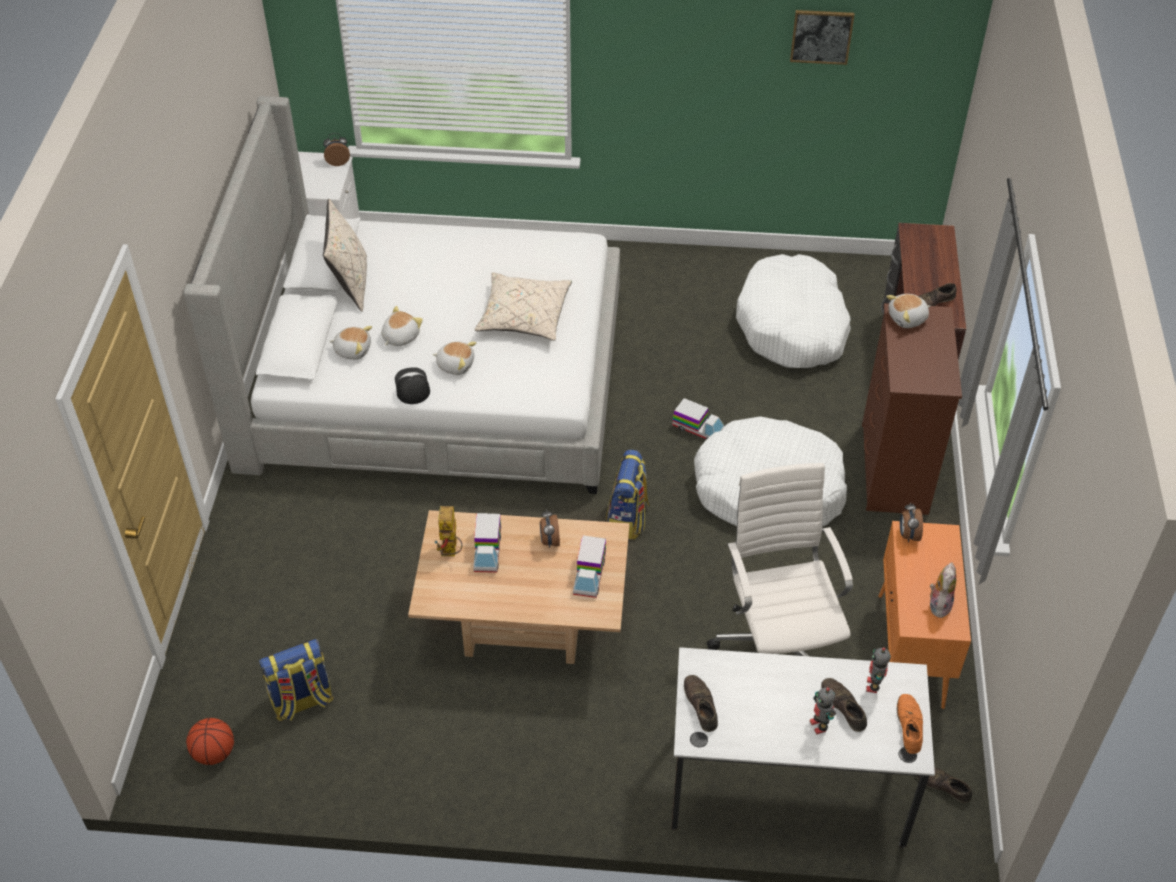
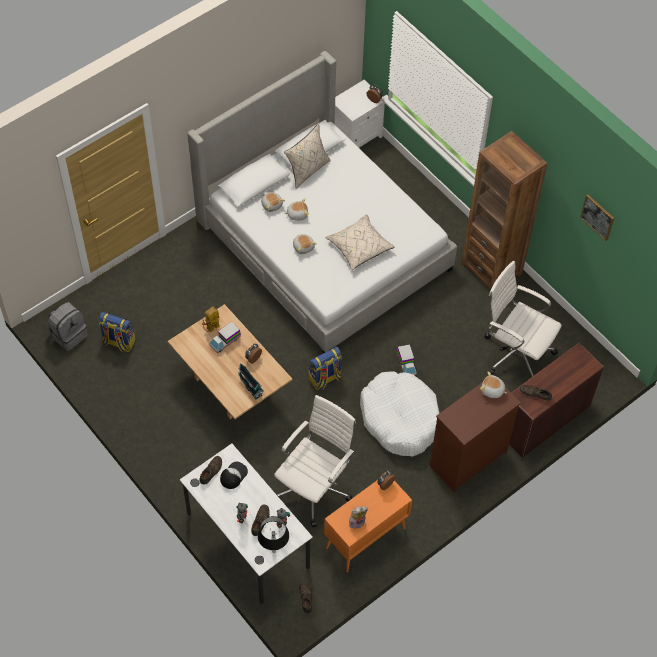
camera: 45 degrees right, 10 degrees up
basketball [186,718,234,765] -> grey backpack [48,302,88,351]
cap [395,367,430,404] -> cap moved to [220,462,248,489]
toy truck [573,536,606,598] -> toy house [238,363,264,399]
white dog bed [736,254,851,368] -> white office chair [484,261,562,377]
orange shoe [897,694,923,754] -> black table lamp [258,516,289,553]
none -> brown bookcase [461,131,547,290]

